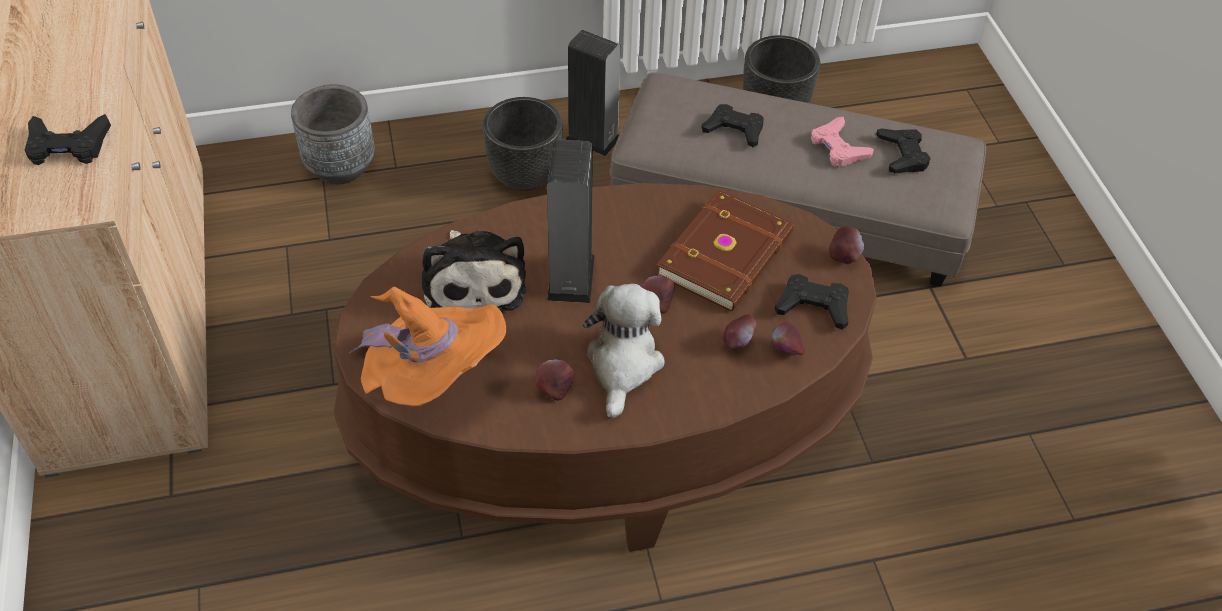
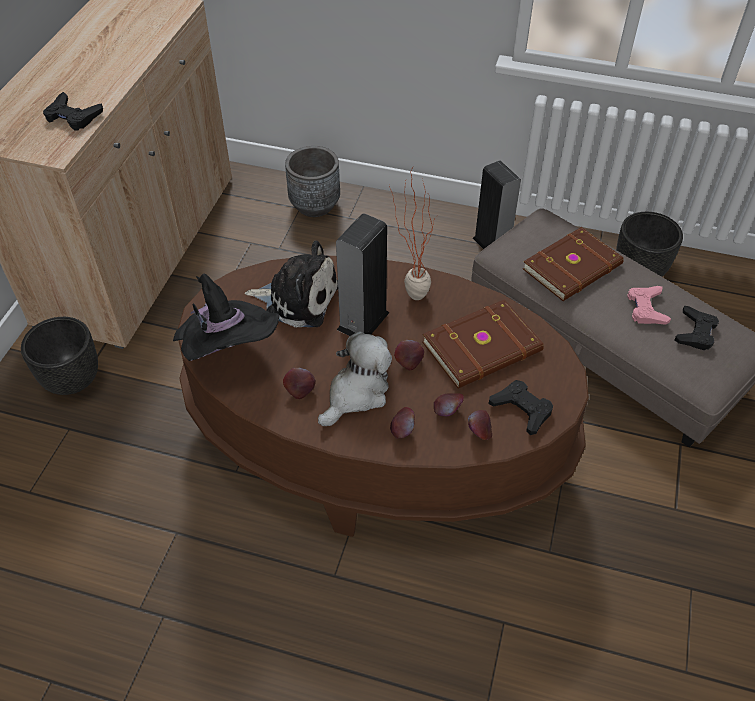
camera: 30 degrees right, 0 degrees up
orange hat [349,287,506,406] -> black hat [173,274,279,361]
plush toy [422,230,526,311] -> plush toy turned 90 degrees counterclockwise [245,240,338,327]
black planter [483,97,563,191] -> black planter moved to [21,317,98,395]
black game controller [702,104,764,147] -> brown book [523,227,624,301]
apple [829,227,864,264] -> apple moved to [390,407,415,438]
none -> potted plant [389,167,437,300]

